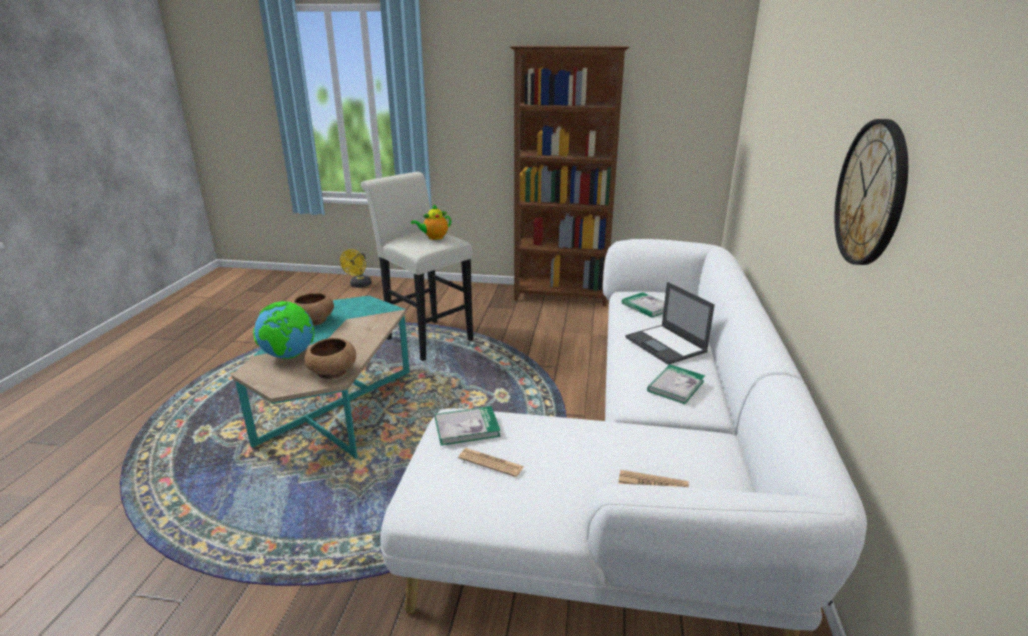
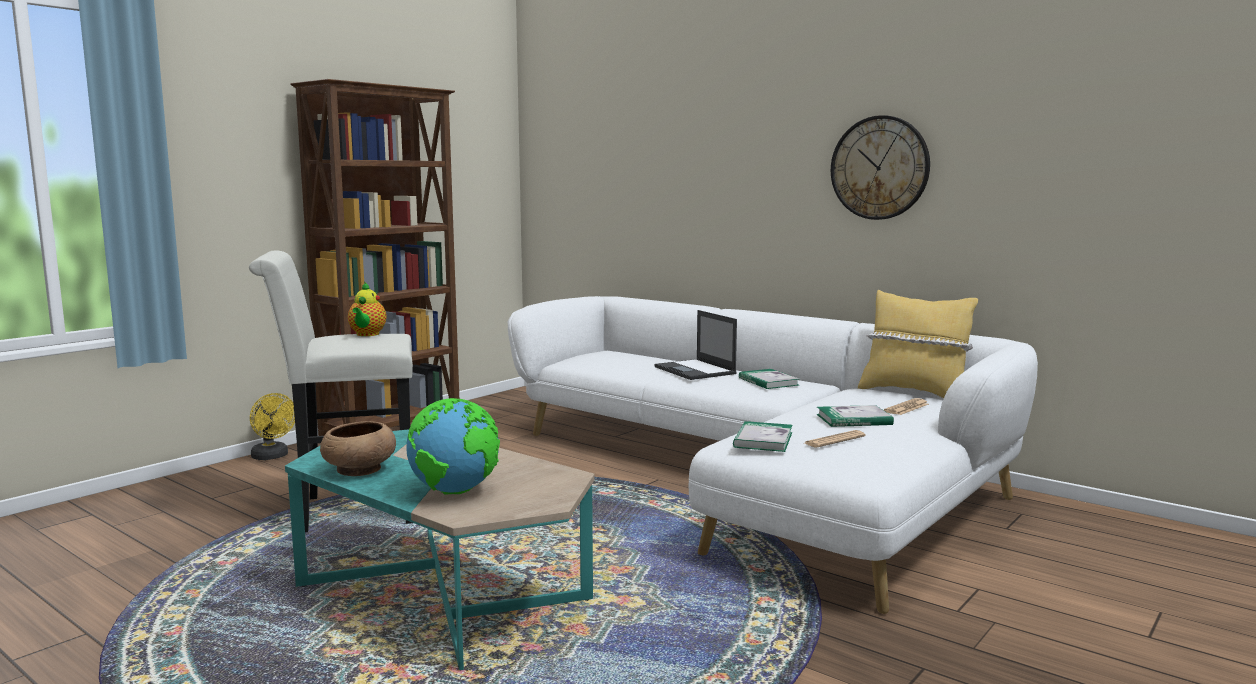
camera: 60 degrees left, 15 degrees down
brown bowl [305,338,356,379] -> none
yellow fan [340,249,372,287] -> yellow fan moved to [250,393,295,460]
book [622,292,665,317] -> book moved to [817,405,894,427]
laptop [625,282,715,365] -> laptop turned 60 degrees clockwise [654,310,737,380]
none -> yellow pillow [858,290,978,398]

